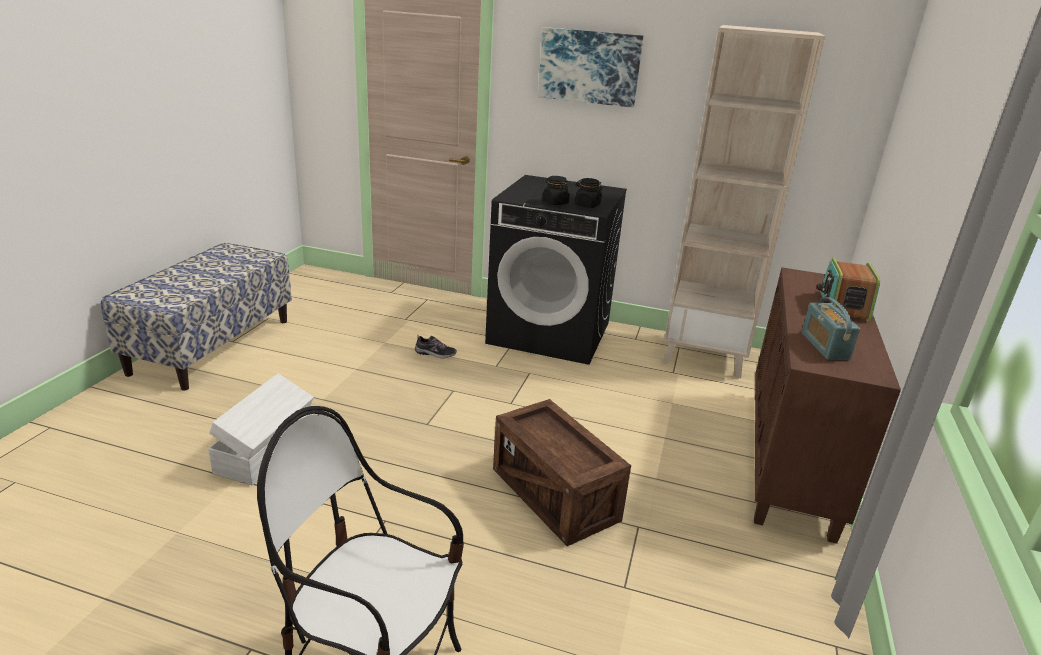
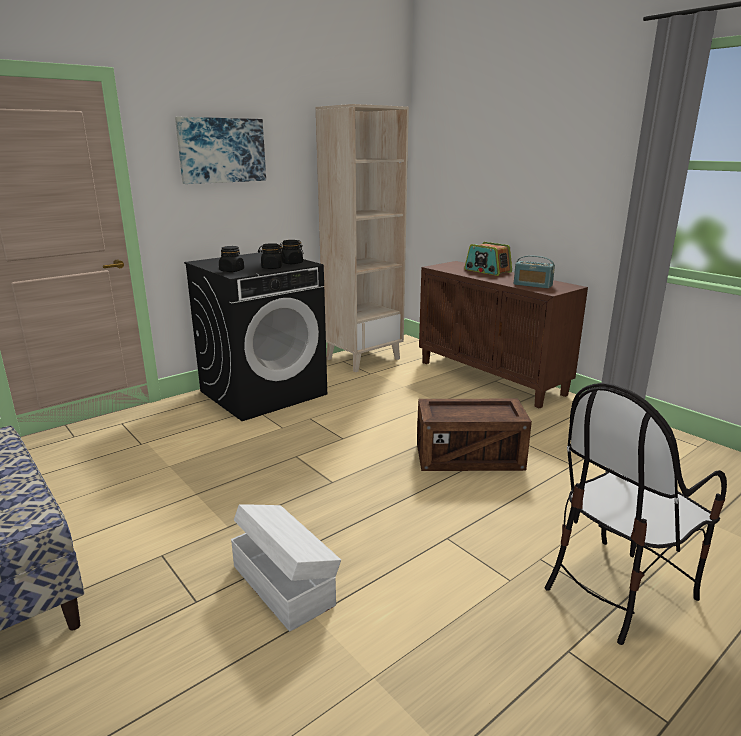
camera: 55 degrees left, 5 degrees down
shoe [415,335,457,358] -> none
none -> black jar [219,246,244,272]

